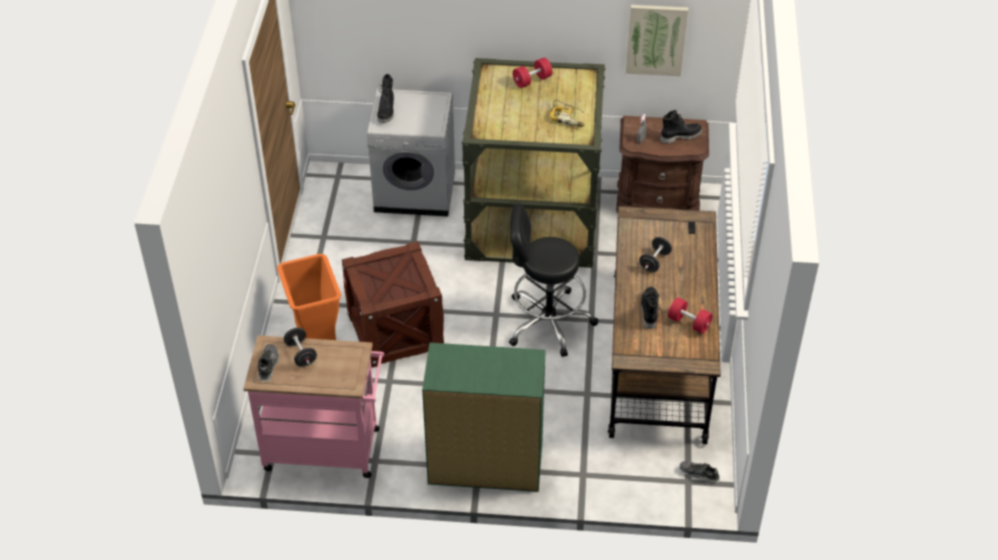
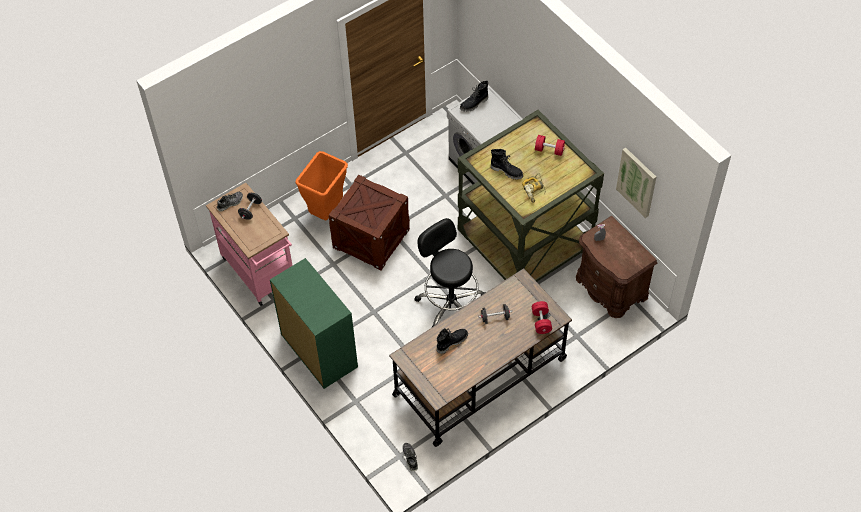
camera: 50 degrees right, 10 degrees up
black boot [661,110,702,144] -> black boot moved to [491,149,523,180]
red dumbbell [668,298,713,334] -> red dumbbell moved to [532,301,552,334]

